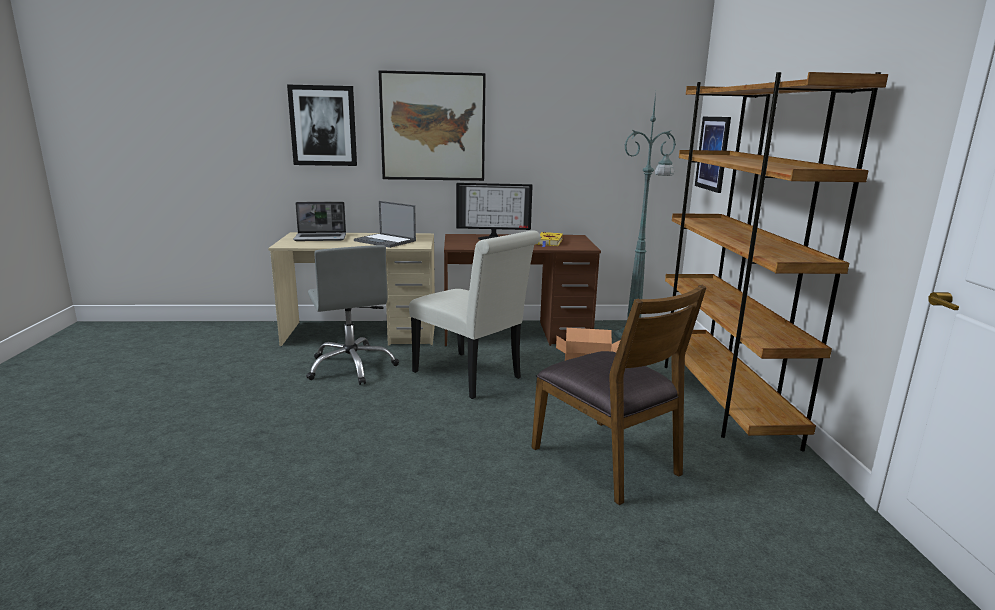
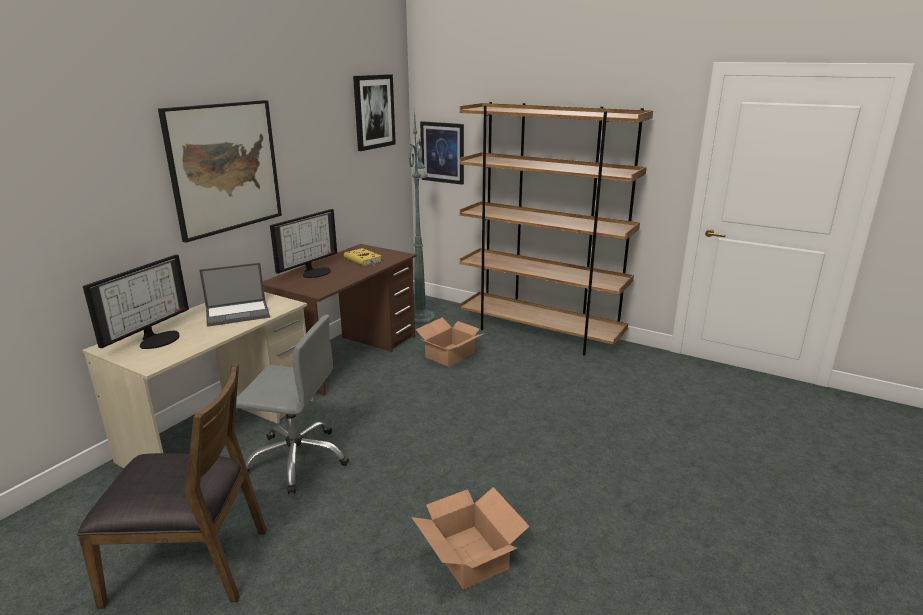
camera: 55 degrees left, 5 degrees up
picture [287,84,357,166] -> picture moved to [353,74,396,151]
laptop [293,202,346,241] -> monitor [83,255,189,349]
white chair [409,231,541,399] -> none
brown chair [531,285,707,505] -> brown chair moved to [77,363,267,609]
none -> cardboard box [412,487,530,590]

